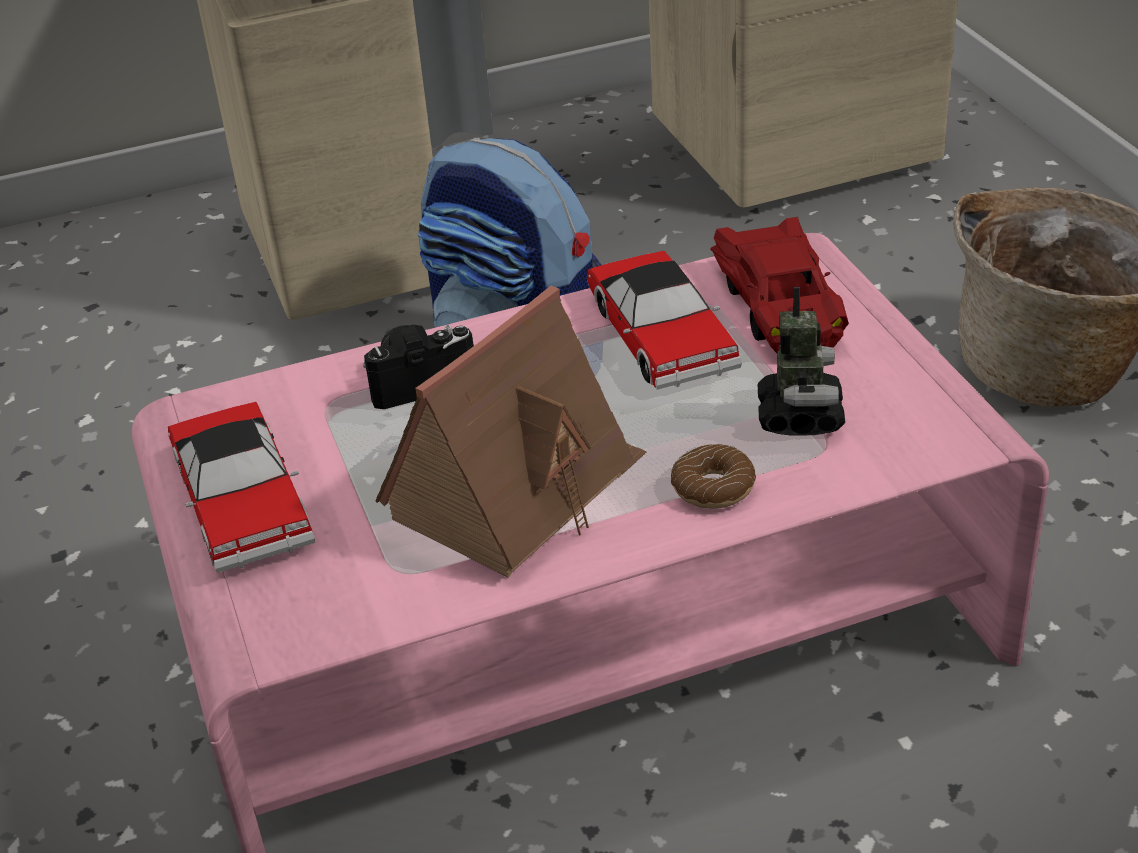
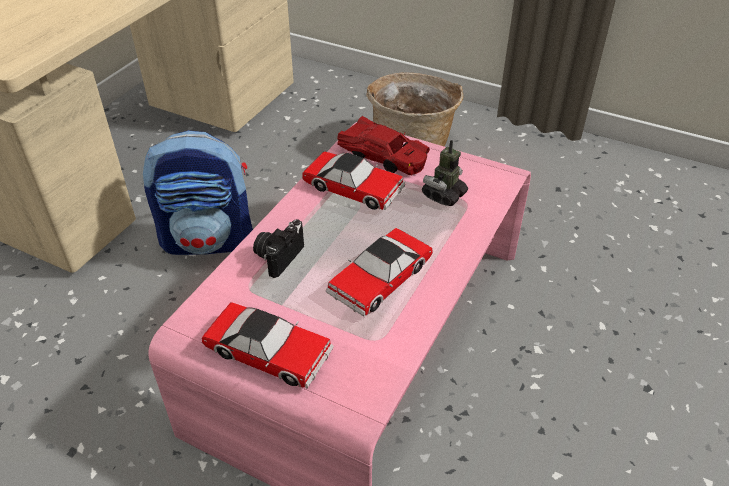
camera: 45 degrees left, 5 degrees up
toy house [375,286,647,577] -> toy car [326,228,433,317]
donut [671,444,756,509] -> none
toy robot [757,287,845,435] -> toy robot turned 105 degrees counterclockwise [422,140,468,206]

